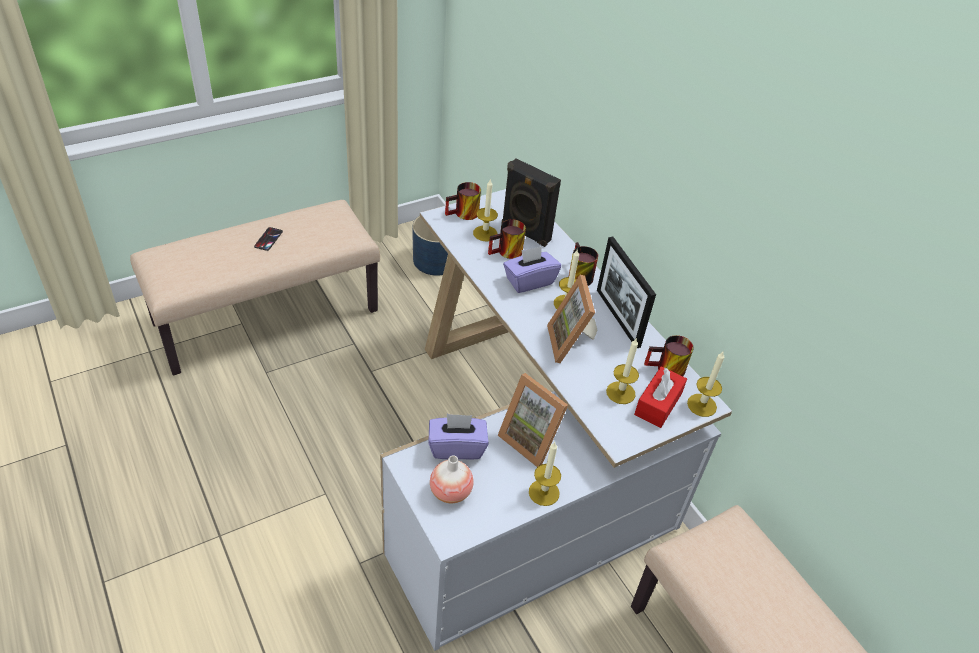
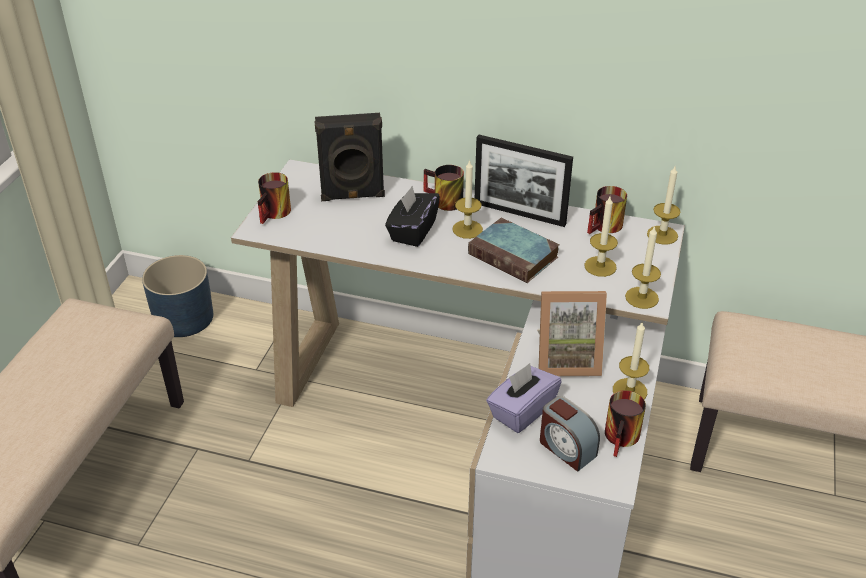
camera: 40 degrees left, 5 degrees down
phone [254,227,283,251] -> none
vase [430,455,474,503] -> alarm clock [540,396,600,472]
candle [473,178,498,242] -> candle moved to [625,225,661,309]
mug [488,219,526,259] -> mug moved to [605,390,646,457]
purple tissue box [503,246,561,293] -> black tissue box [385,186,440,247]
picture frame [547,275,597,363] -> book [468,218,560,283]
red tissue box [634,366,687,428] -> none

